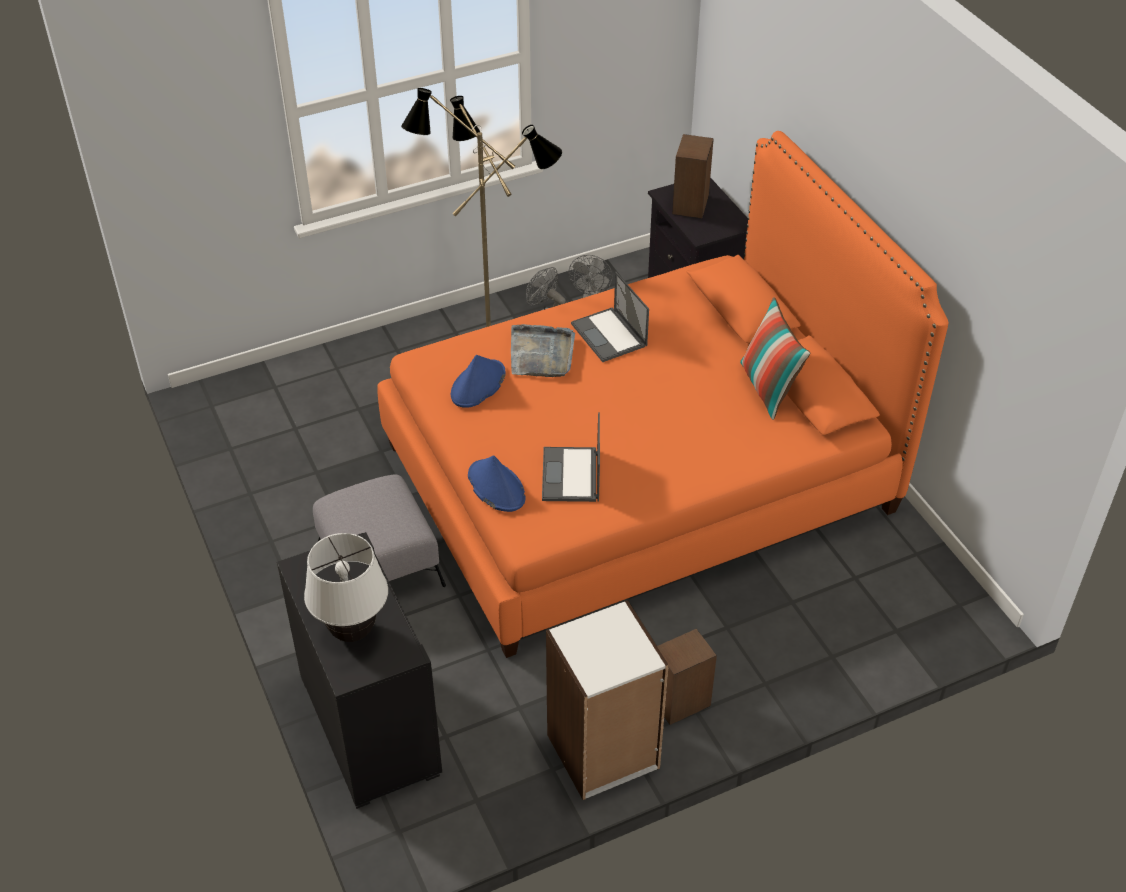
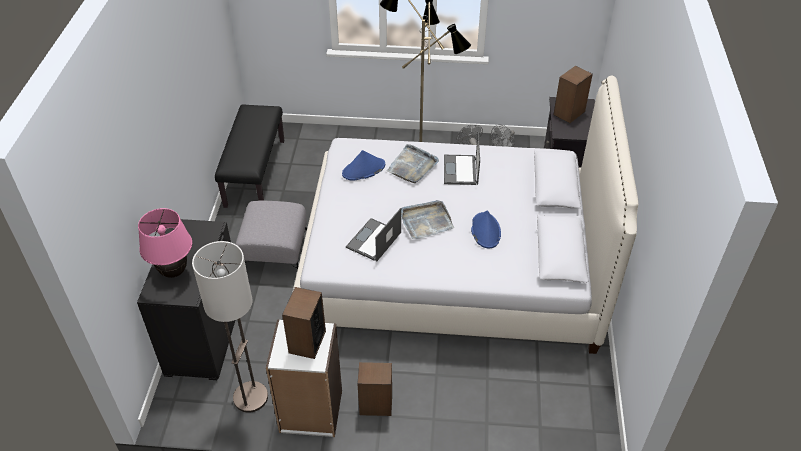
camera: 30 degrees right, 0 degrees up
white table lamp [304,533,388,642] -> pink table lamp [138,208,192,278]
orange bed [377,131,948,658] -> white bed [293,76,638,354]
blue hat [468,455,526,512] -> blue hat moved to [471,210,501,249]
pillow [740,297,810,420] -> none
none -> floor lamp [192,241,268,413]
none -> black bench [215,105,285,208]
none -> speaker [282,287,326,359]
none -> grey tray [401,200,454,239]

